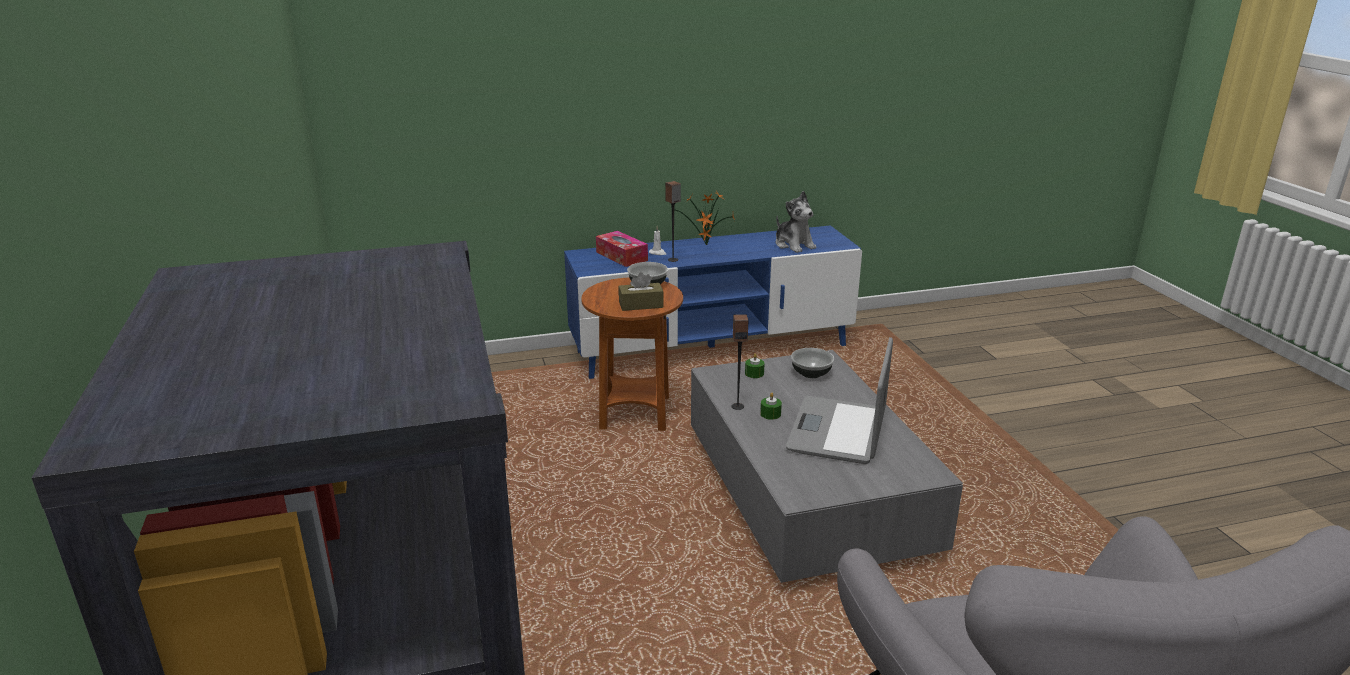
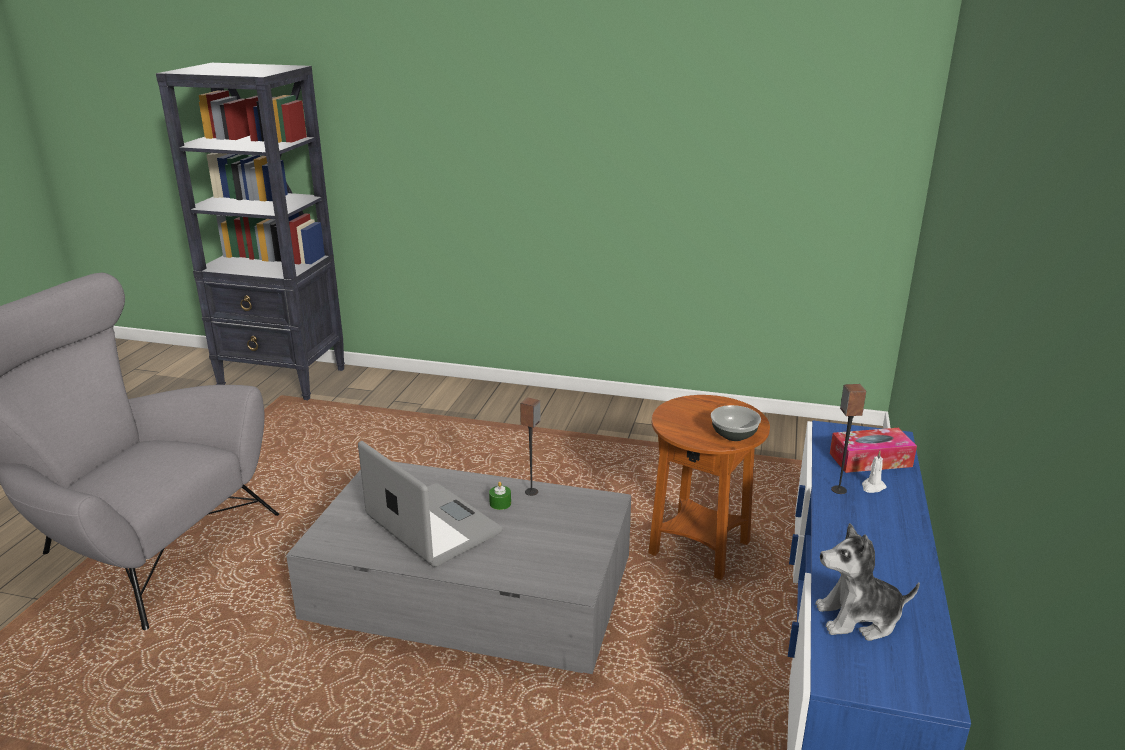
camera: 120 degrees right, 0 degrees up
brown tissue box [619,272,664,311] -> none
potted plant [671,191,735,246] -> none
green candle [745,353,765,378] -> none
bowl [791,348,834,378] -> none

